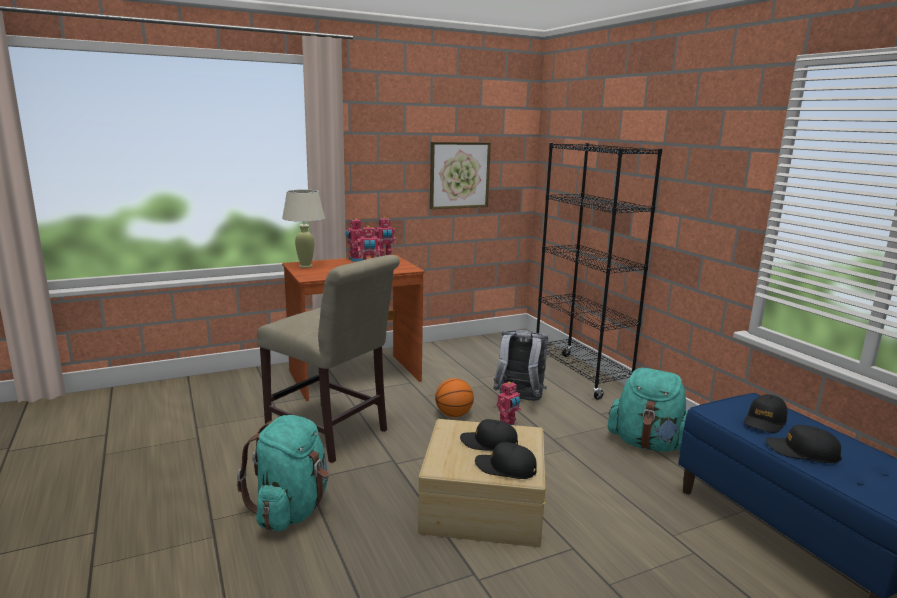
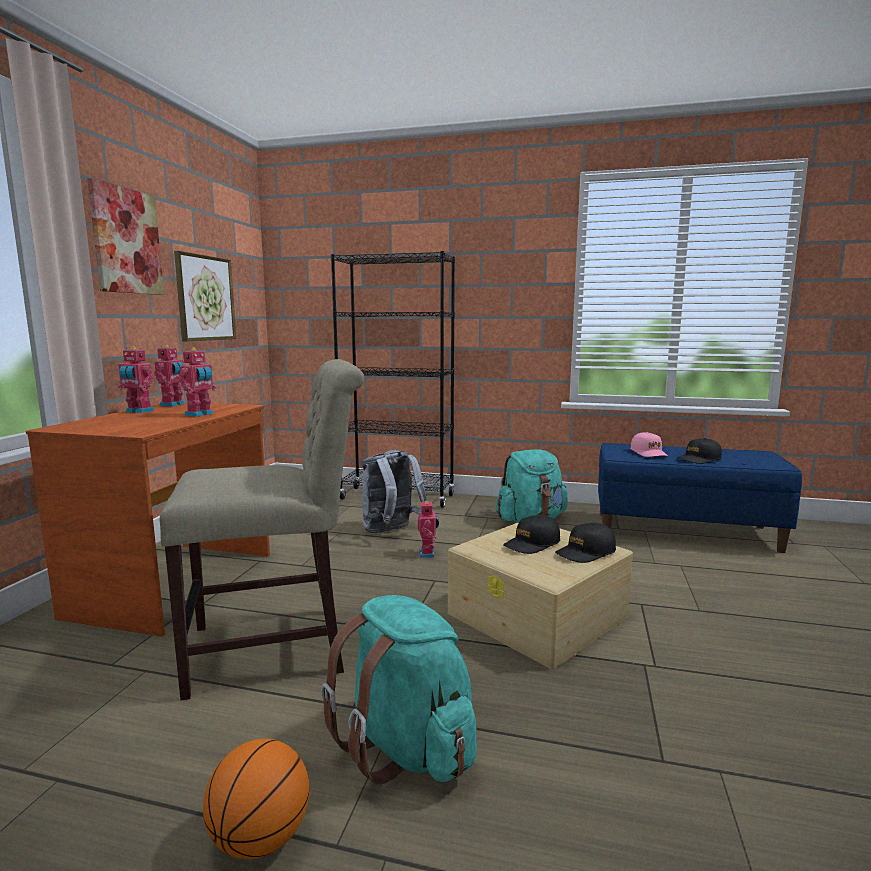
camera: 50 degrees left, 5 degrees down
beige table lamp [282,189,325,268] -> none
basketball [435,378,474,417] -> basketball moved to [203,739,309,859]
black cap [744,394,788,433] -> pink cap [630,432,668,457]
none -> picture [87,178,164,295]

